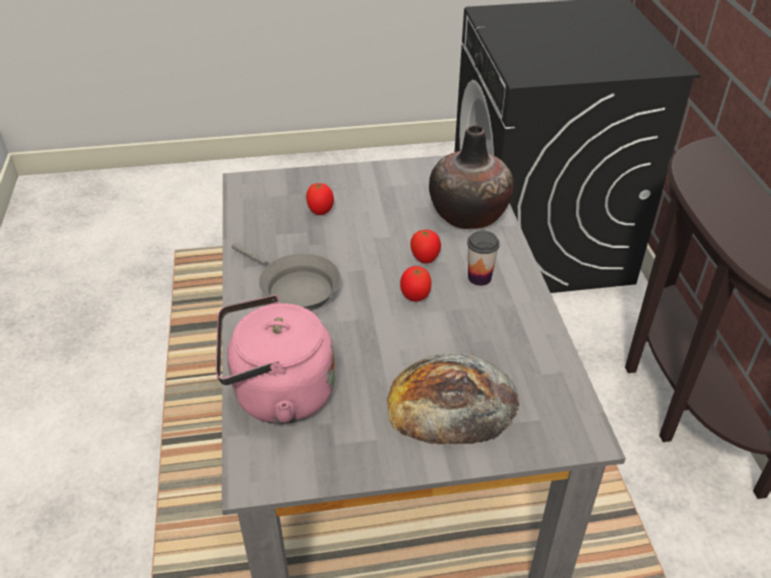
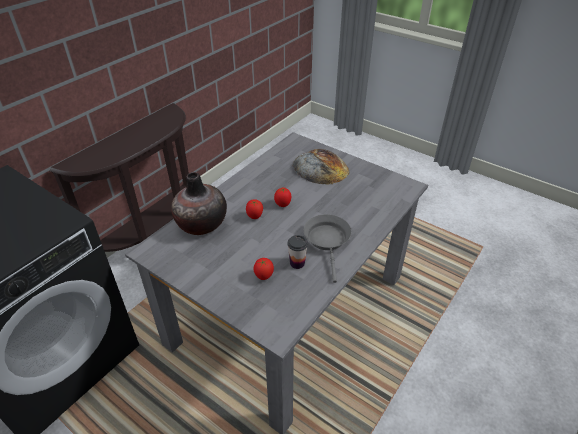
camera: 135 degrees left, 0 degrees up
pink kettle [216,295,335,424] -> none
cup [467,231,500,286] -> cup moved to [287,235,308,269]

